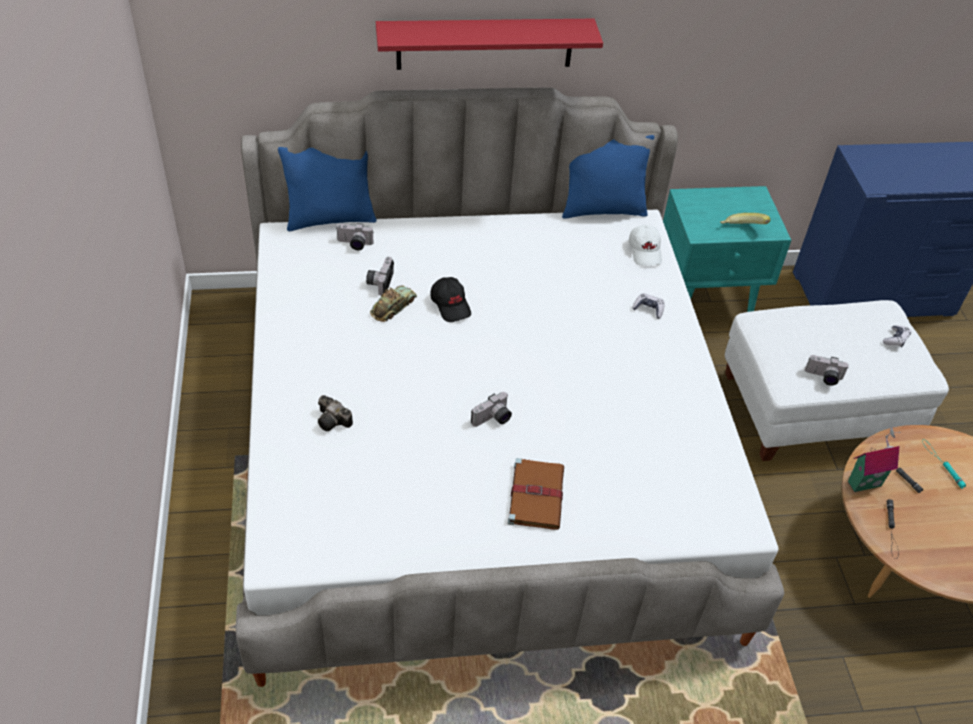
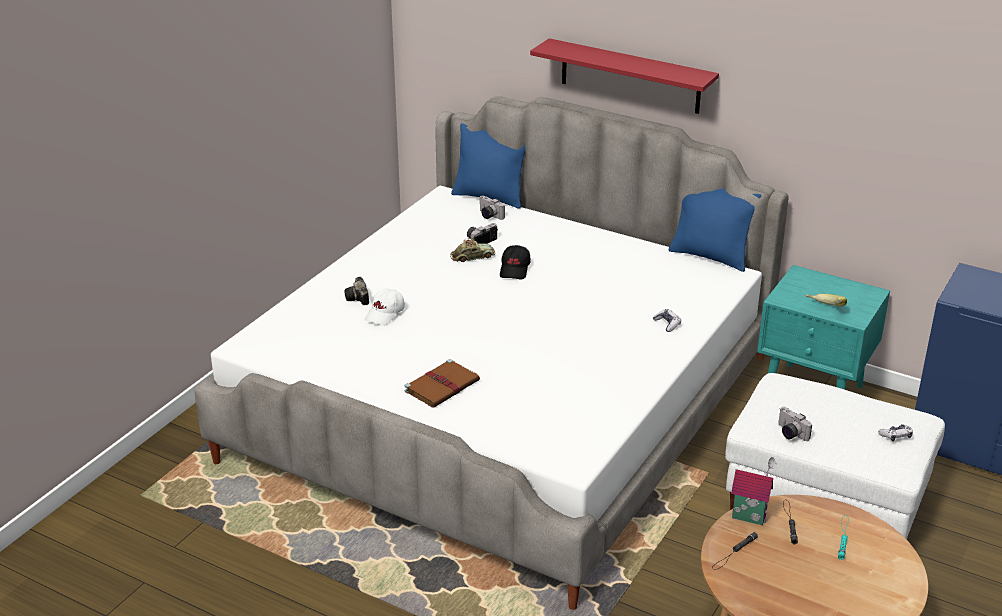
camera: 40 degrees right, 15 degrees down
camera [471,392,512,427] -> none
white cap [629,225,662,266] -> white cap moved to [365,288,405,326]

